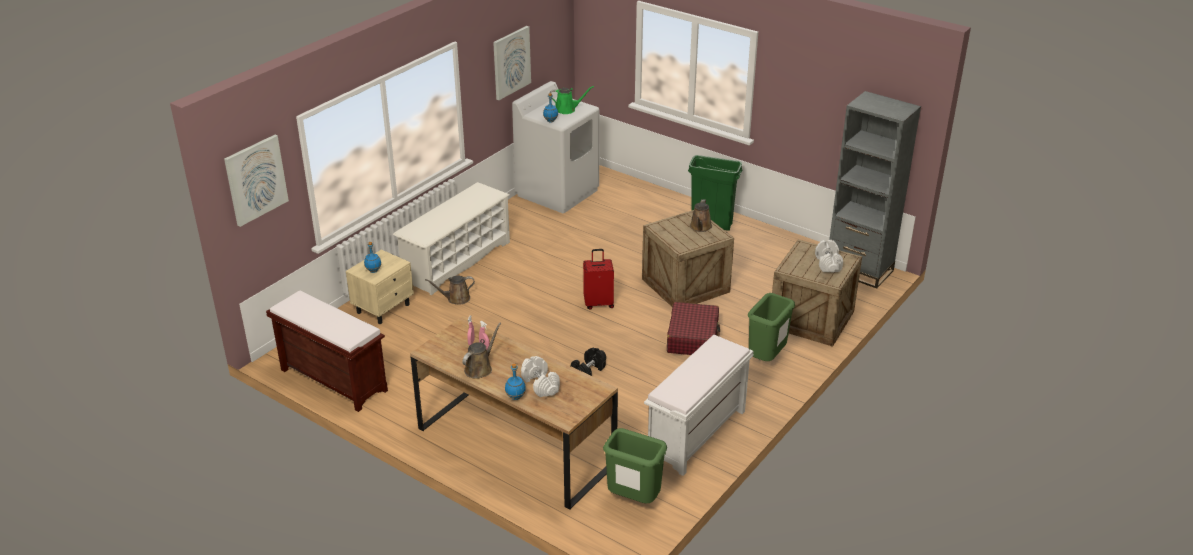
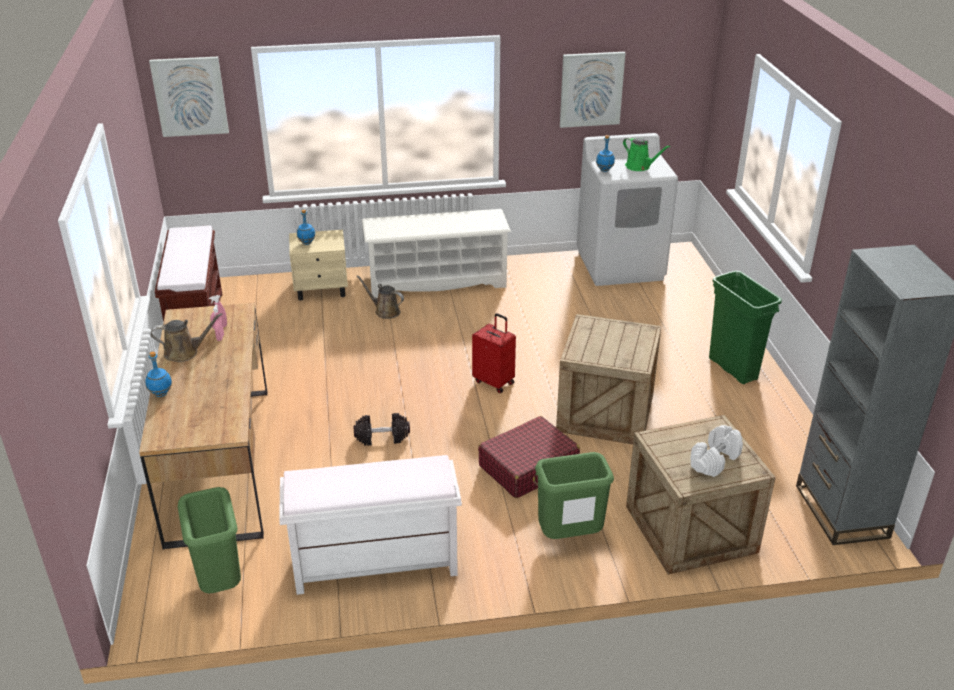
camera: 45 degrees right, 0 degrees up
white dumbbell [521,356,560,397] -> none
brown watering can [690,199,712,232] -> none

